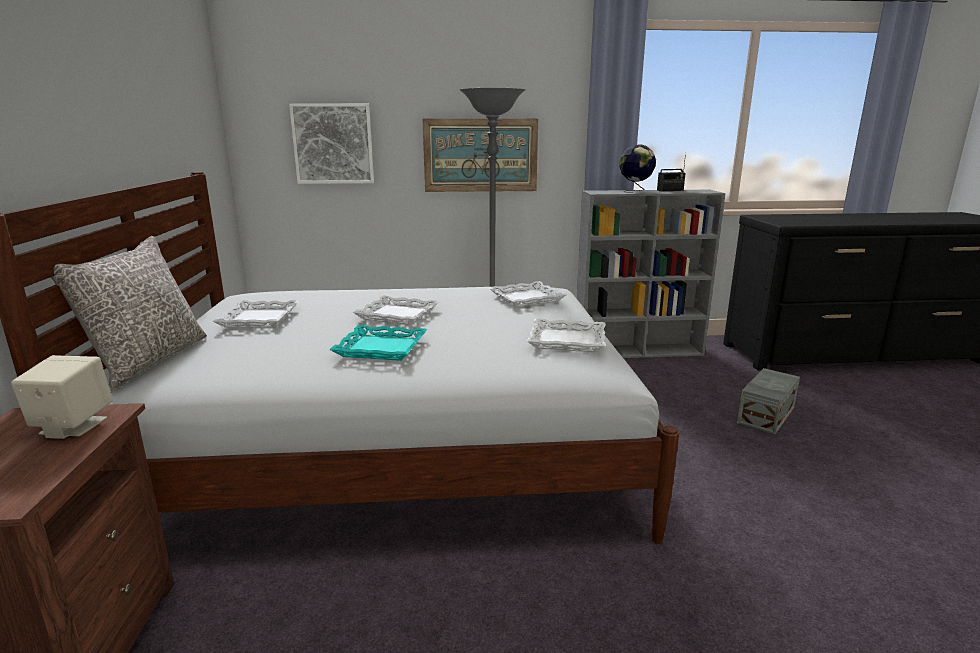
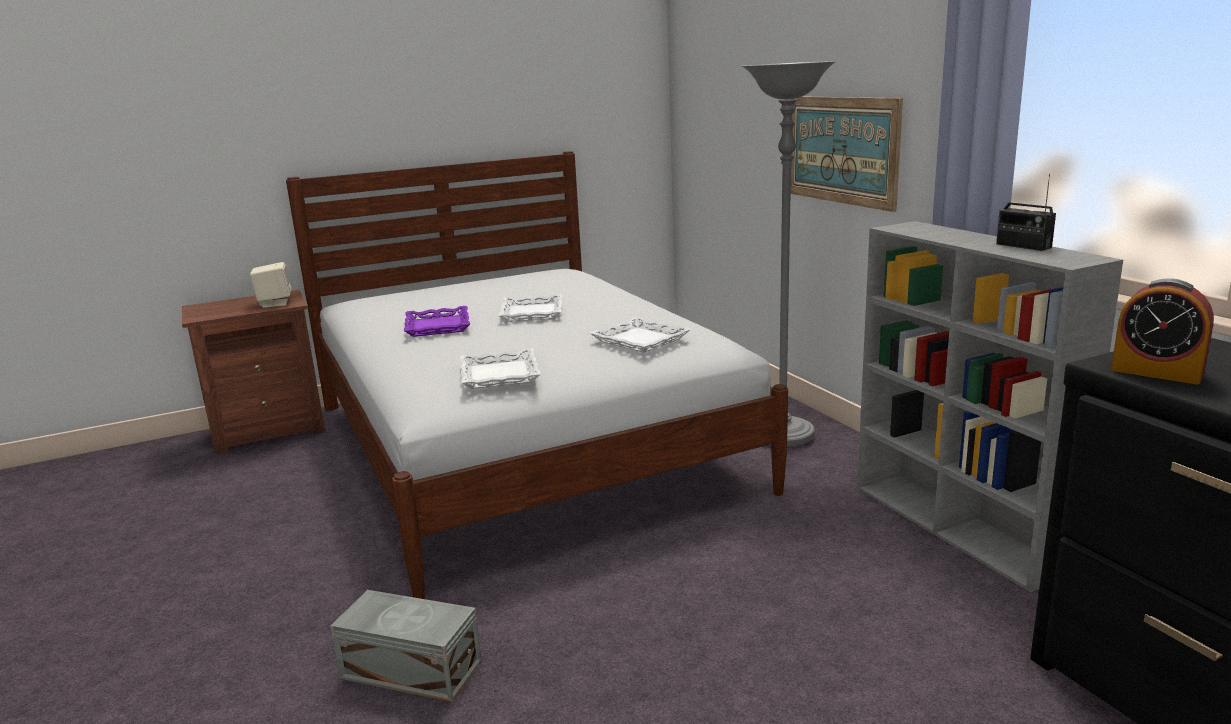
camera: 70 degrees right, 0 degrees up
grey pillow [50,236,207,388] -> none
white tray [213,300,299,328] -> none
picture [289,103,374,184] -> none
turquoise tray [329,325,427,361] -> purple tray [404,306,470,337]
globe [619,144,656,193] -> none
grey storage box [737,368,800,434] -> grey storage box moved to [331,590,482,702]
none -> alarm clock [1111,278,1214,385]

